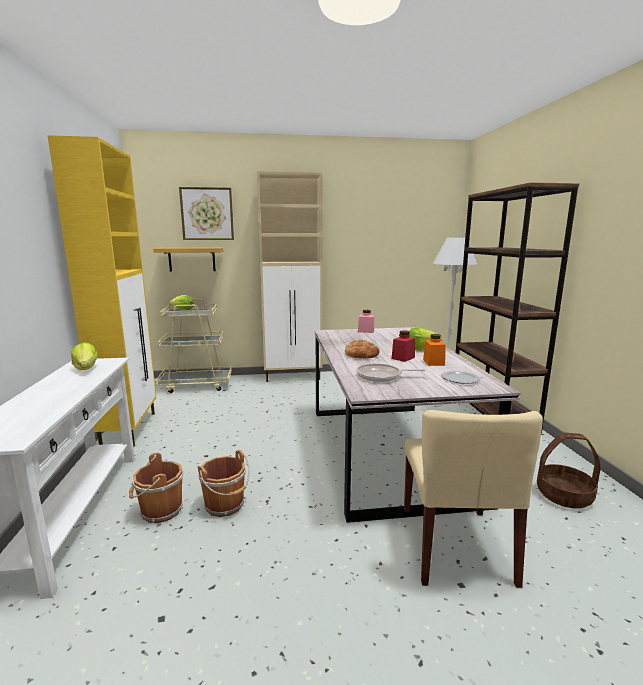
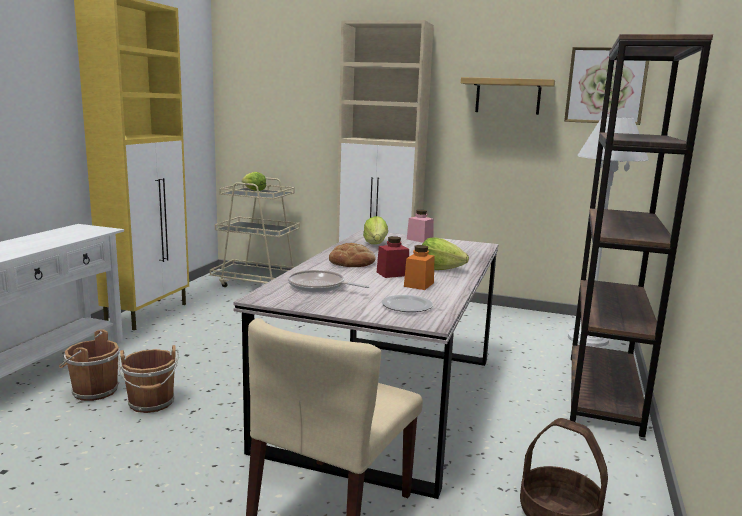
camera: 25 degrees right, 0 degrees up
lettuce [71,342,98,370] -> lettuce moved to [363,216,388,244]
shelf [153,248,223,272] -> shelf moved to [461,77,555,115]
picture [179,187,234,240] -> picture moved to [564,47,649,125]

